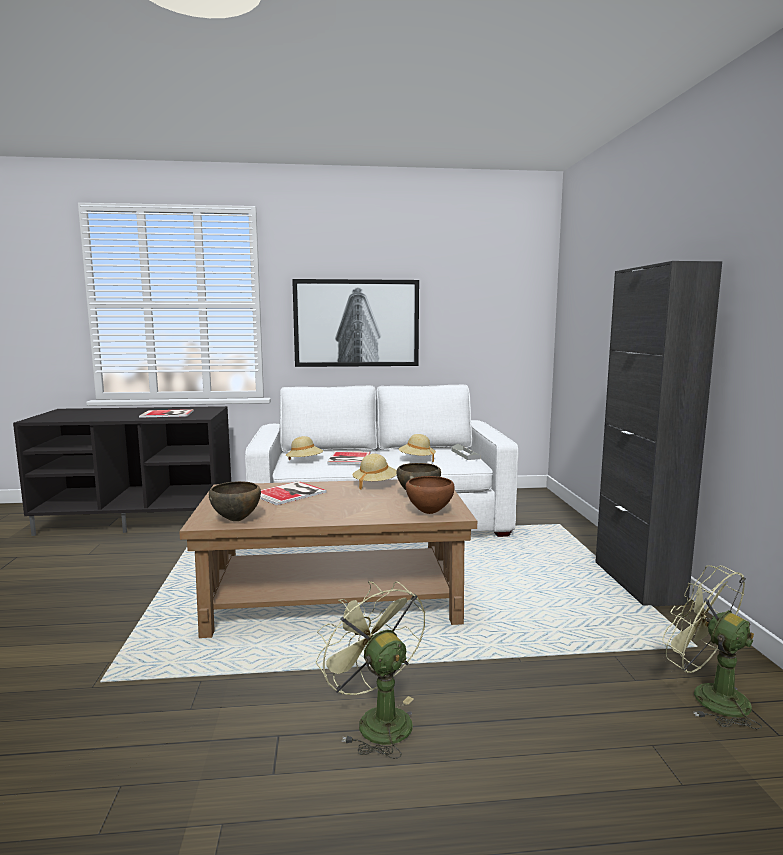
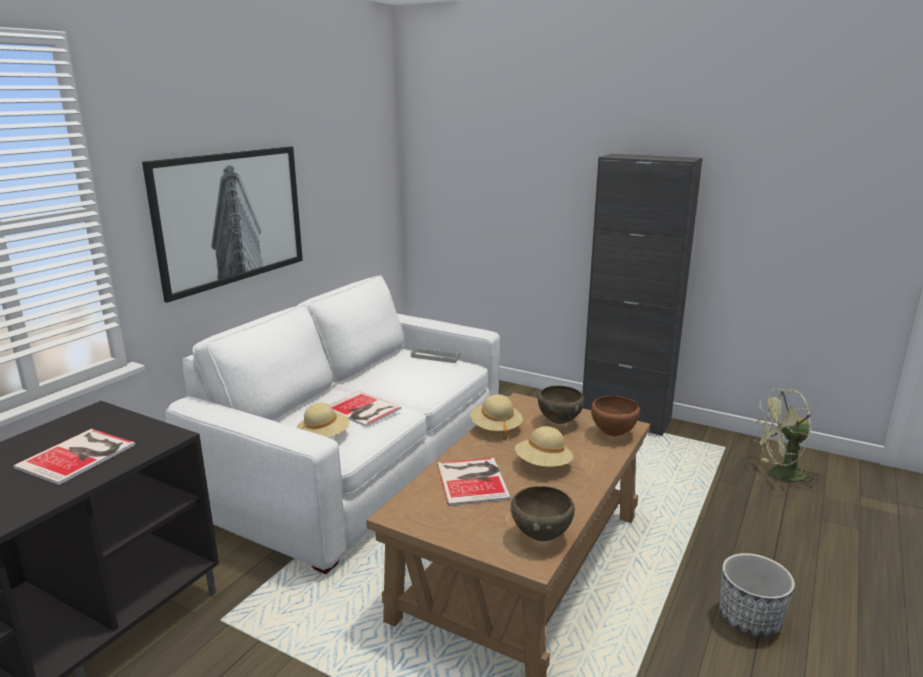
camera: 55 degrees left, 10 degrees up
green fan [316,581,425,759] -> planter [719,553,795,637]
beige hat [398,434,436,462] -> beige hat moved to [515,426,573,467]

